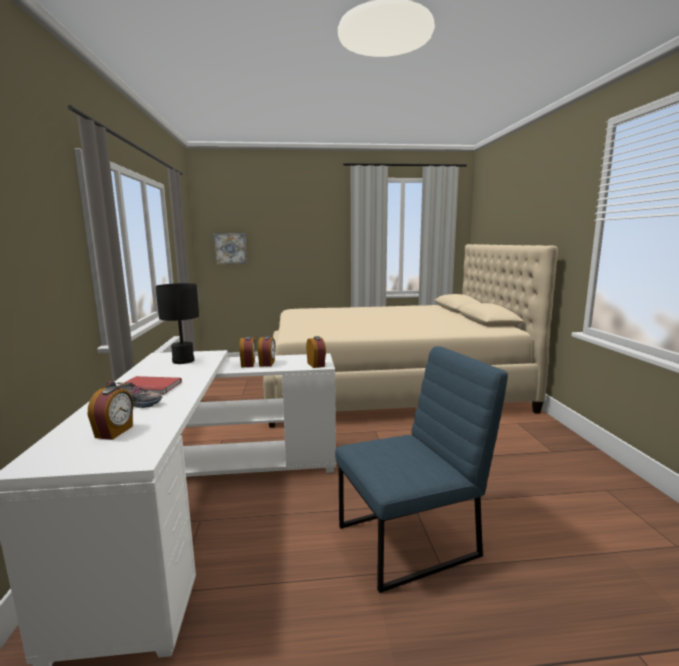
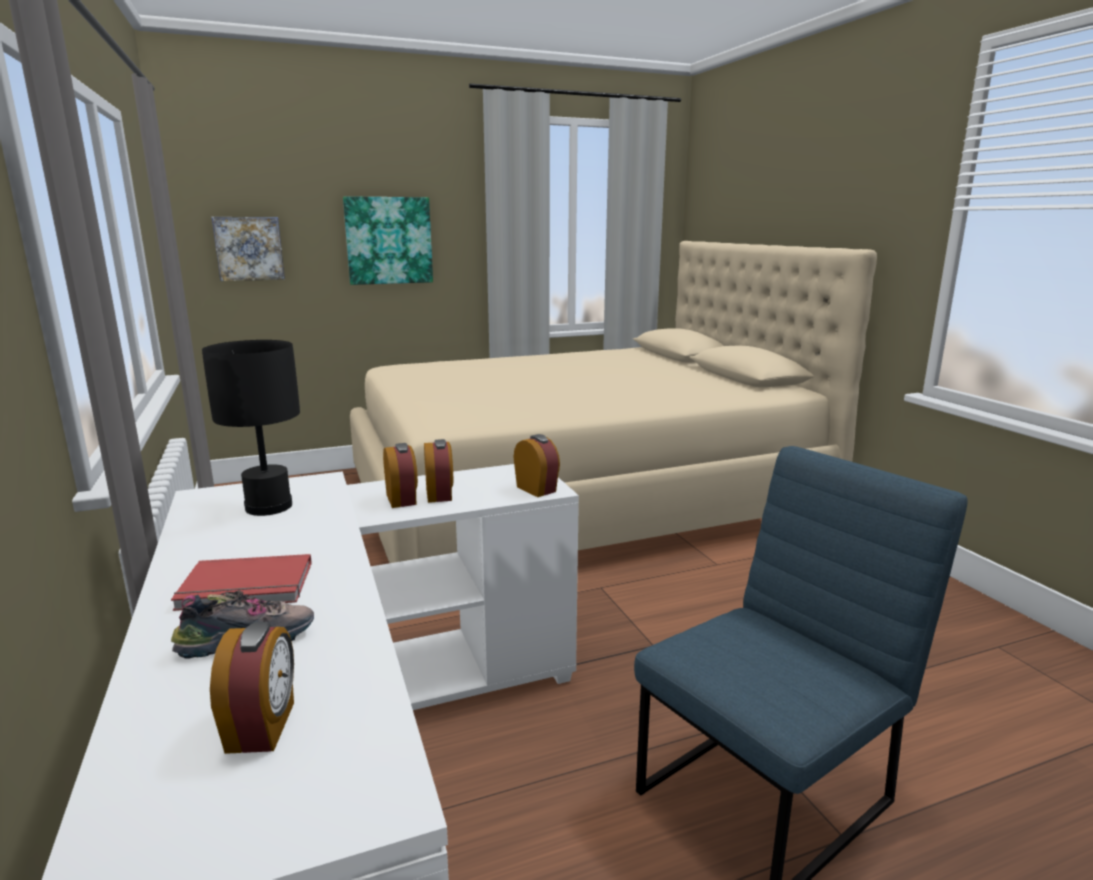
camera: 15 degrees left, 5 degrees up
none -> picture [343,196,433,285]

